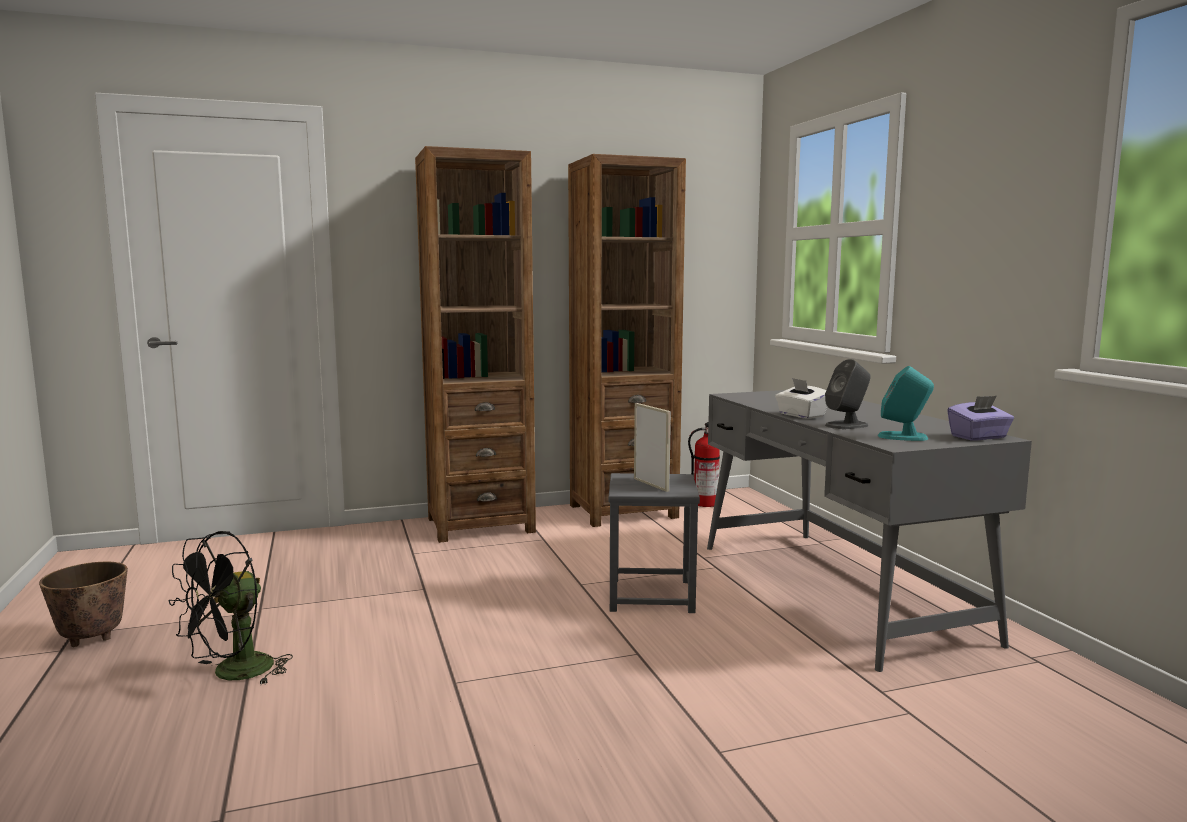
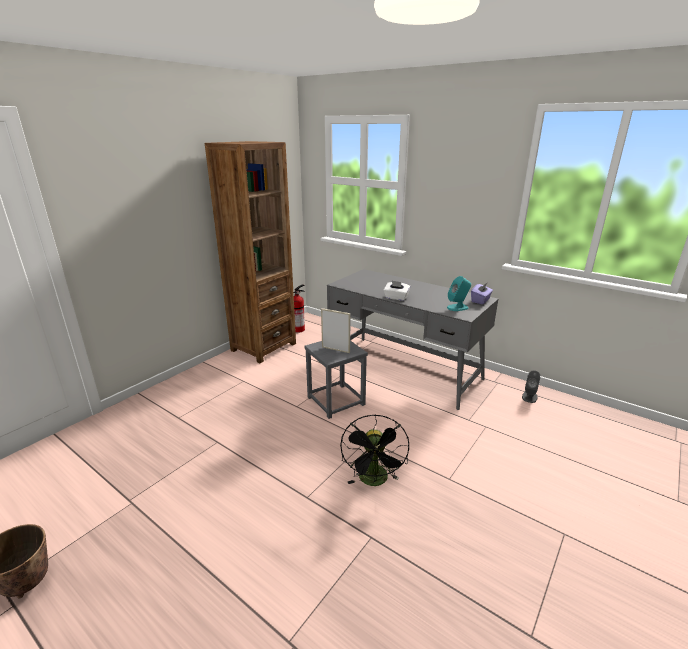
camera: 35 degrees left, 15 degrees up
black fan [168,531,293,685] -> black fan moved to [340,415,409,486]
brown bookcase [415,146,536,543] -> none
grey speaker [825,359,871,429] -> grey speaker moved to [522,370,540,403]

